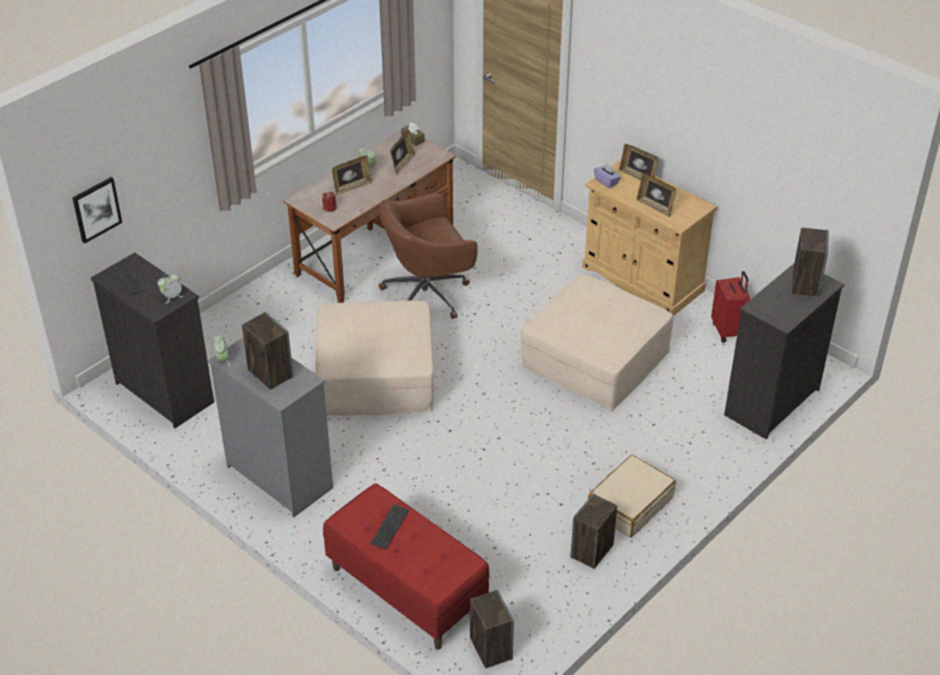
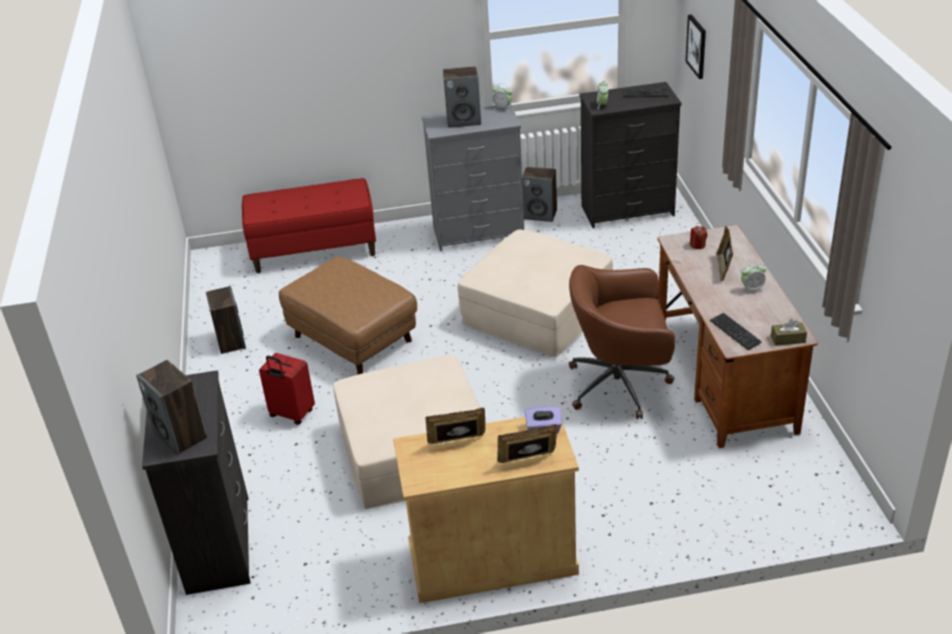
camera: 130 degrees right, 5 degrees down
keyboard [370,504,409,550] -> keyboard moved to [710,313,762,350]
brown office chair [379,193,478,319] -> brown office chair turned 105 degrees counterclockwise [569,265,675,419]
picture frame [390,130,416,175] -> none
speaker [470,590,514,668] -> speaker moved to [522,167,557,222]
beige suitcase [588,455,676,537] -> none
red suitcase [711,271,750,343] -> red suitcase moved to [259,353,315,425]
none -> brown ottoman [279,257,417,374]

